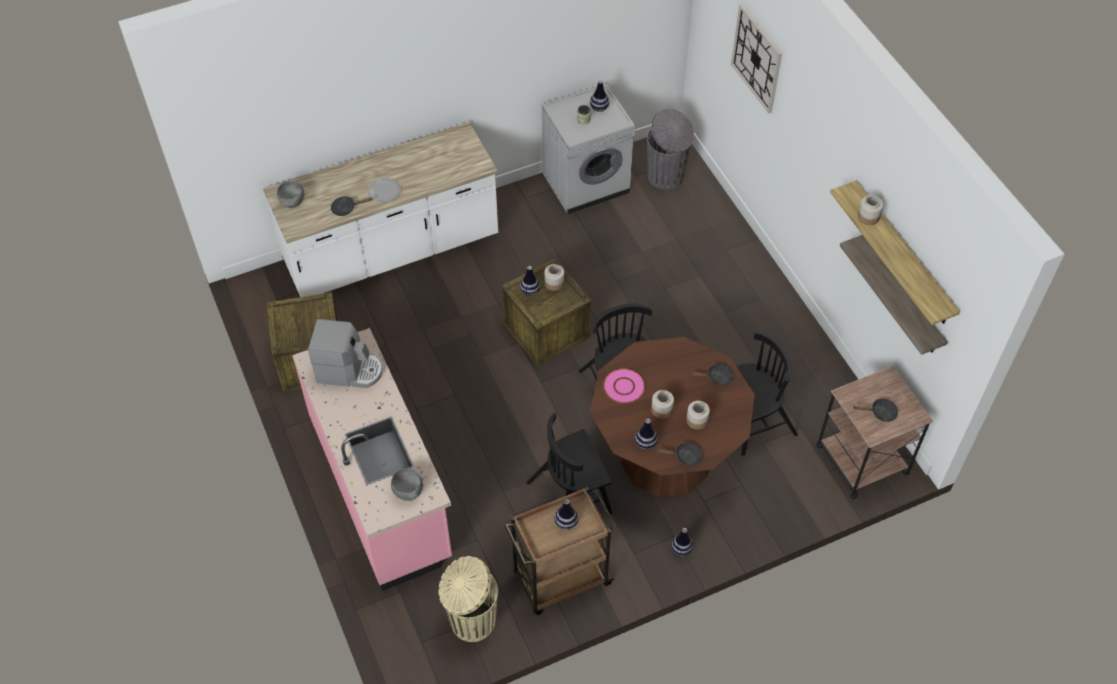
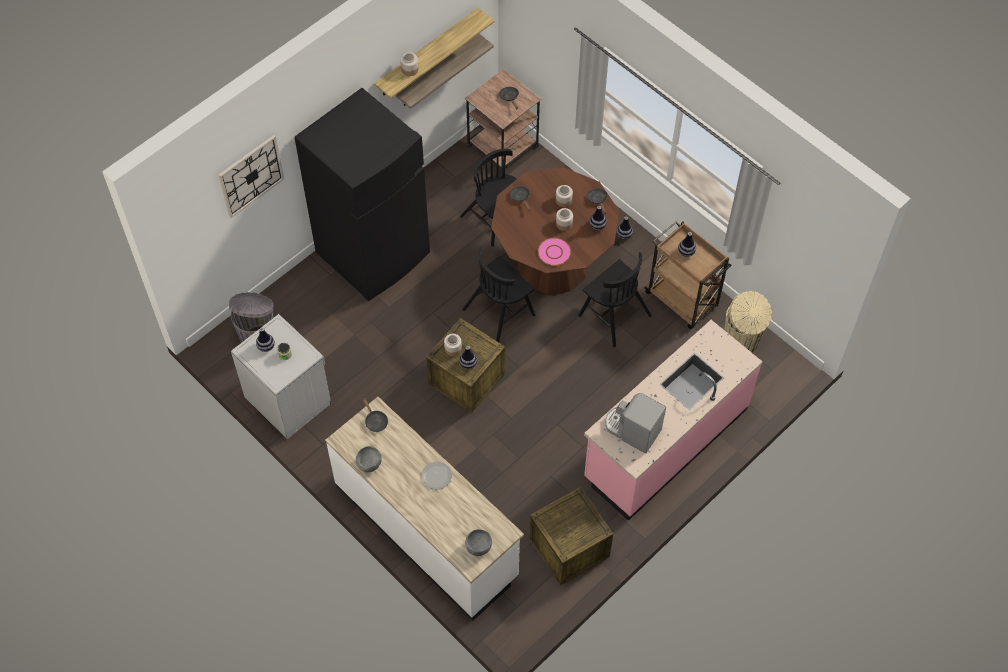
camera: 110 degrees left, 5 degrees up
coffee machine [308,319,382,388] -> coffee machine turned 45 degrees counterclockwise [605,393,666,454]
black frying pan [331,196,373,216] -> black frying pan moved to [363,398,388,432]
grey bowl [391,468,423,501] -> grey bowl moved to [356,446,382,473]
none -> black fridge [295,88,430,301]

